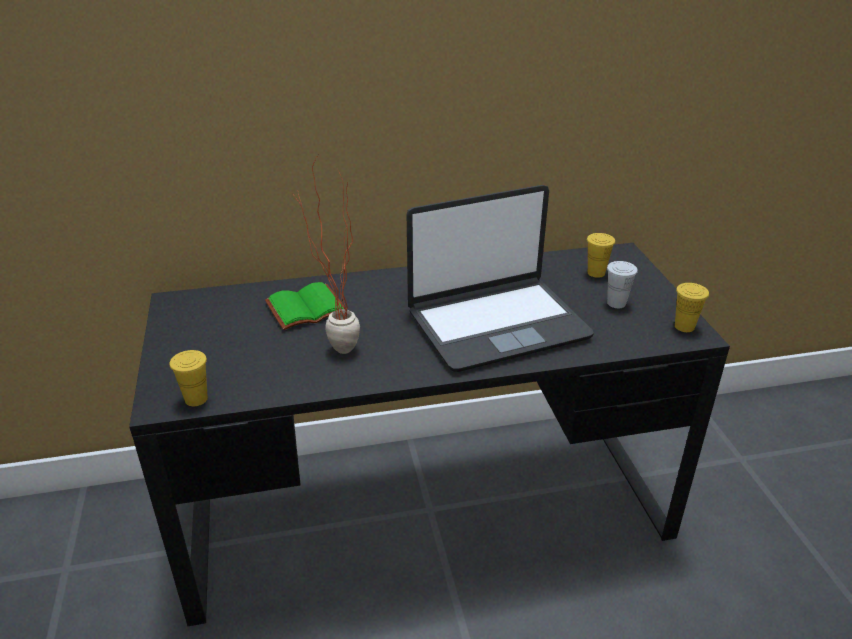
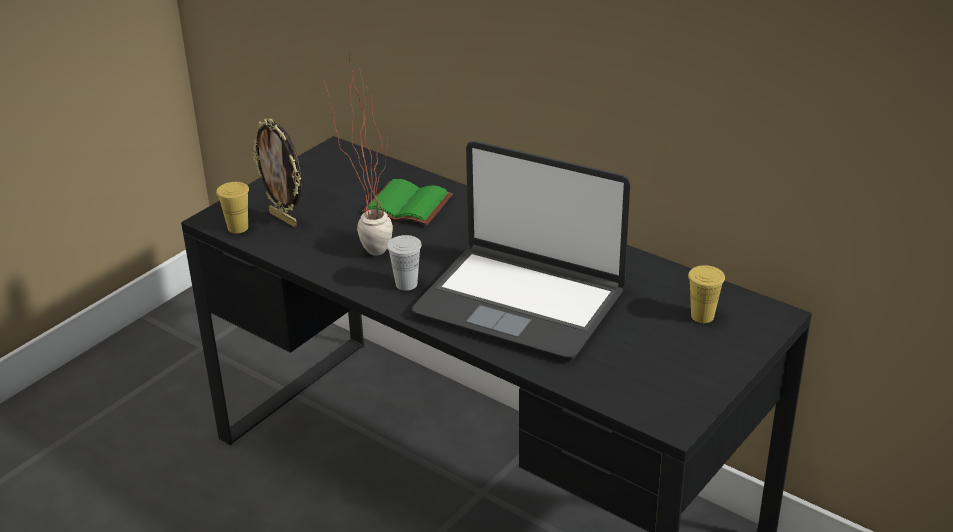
camera: 50 degrees right, 0 degrees up
white cup [607,261,638,308] -> white cup moved to [387,235,422,291]
yellow cup [675,283,709,332] -> none
none -> picture frame [252,118,302,227]

